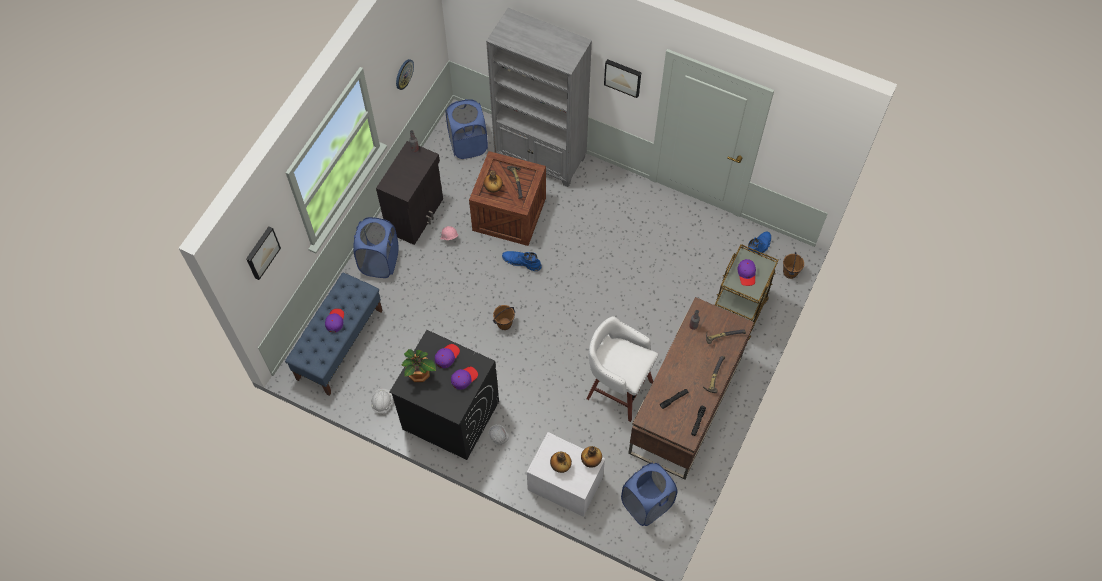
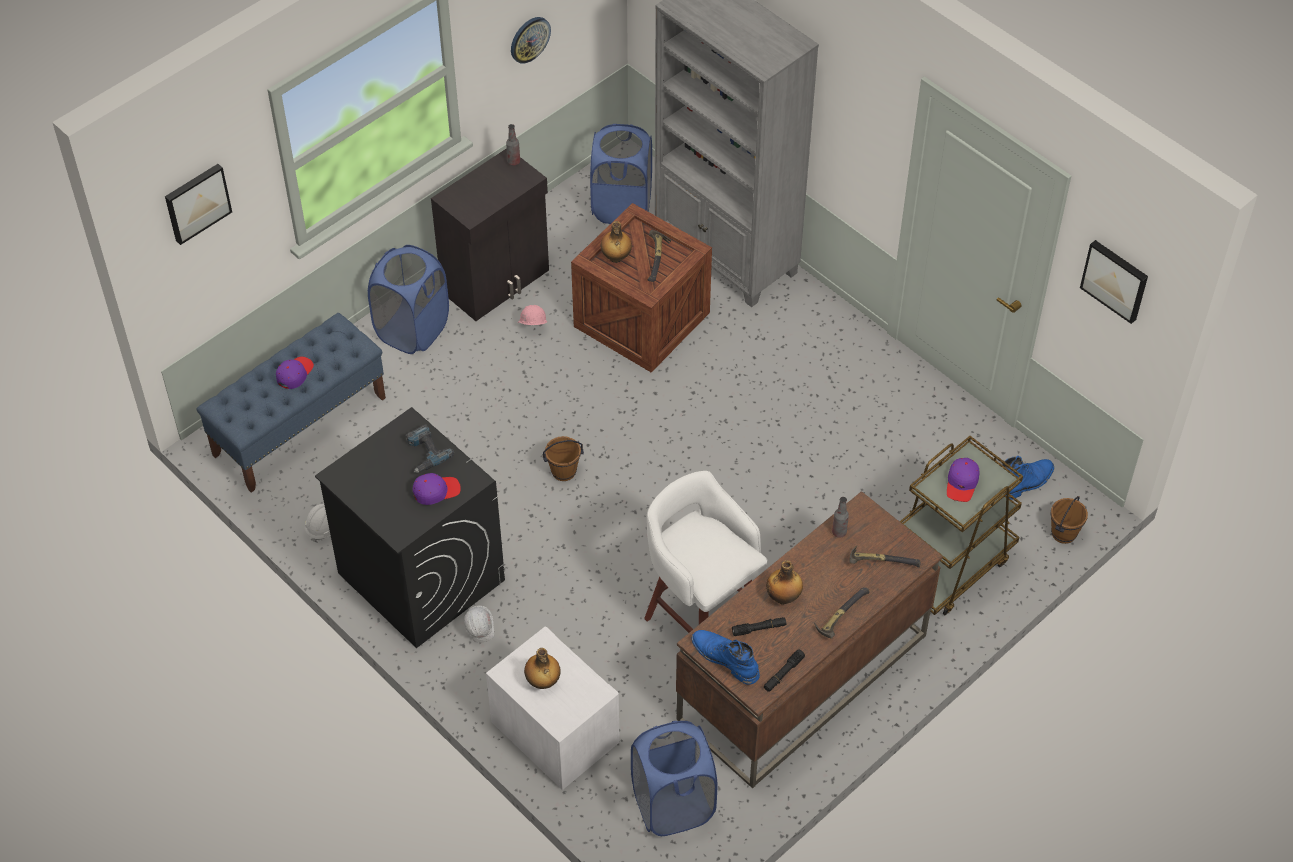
camera: 20 degrees right, 10 degrees down
potted plant [401,349,436,382] -> none
purple cap [435,344,460,368] -> power drill [405,424,454,473]
blue boot [502,251,541,271] -> blue boot moved to [692,630,760,685]
bottle [581,446,602,468] -> bottle moved to [766,560,803,605]
picture [604,59,641,98] -> picture moved to [1080,240,1148,324]

